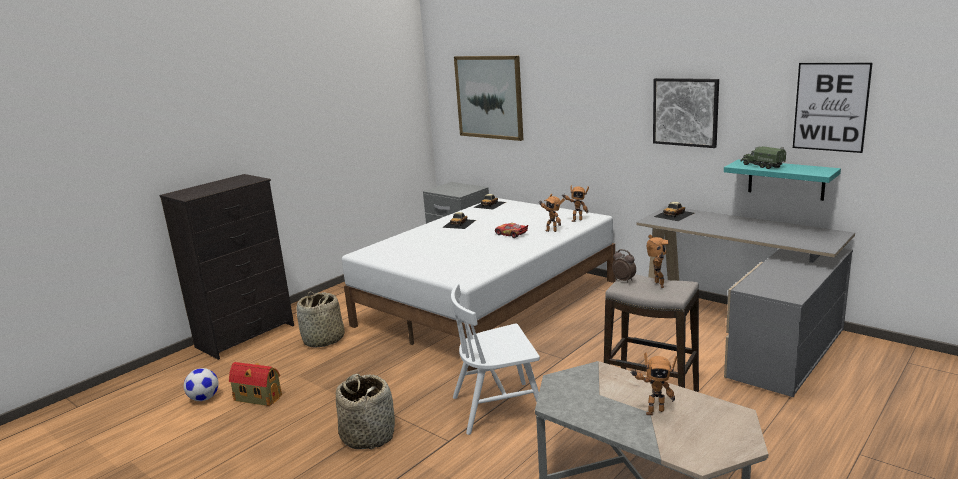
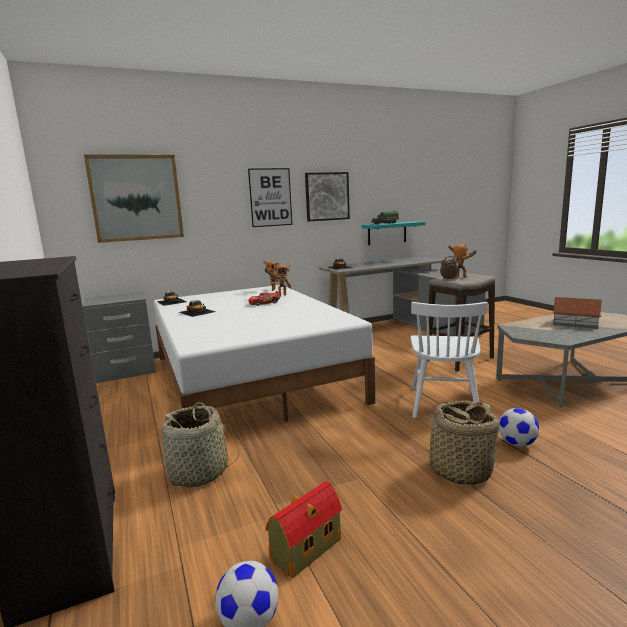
camera: 65 degrees left, 5 degrees down
toy robot [630,352,677,415] -> toy house [553,297,602,329]
picture [793,63,872,153] -> picture moved to [248,168,292,227]
none -> football [499,408,539,447]

